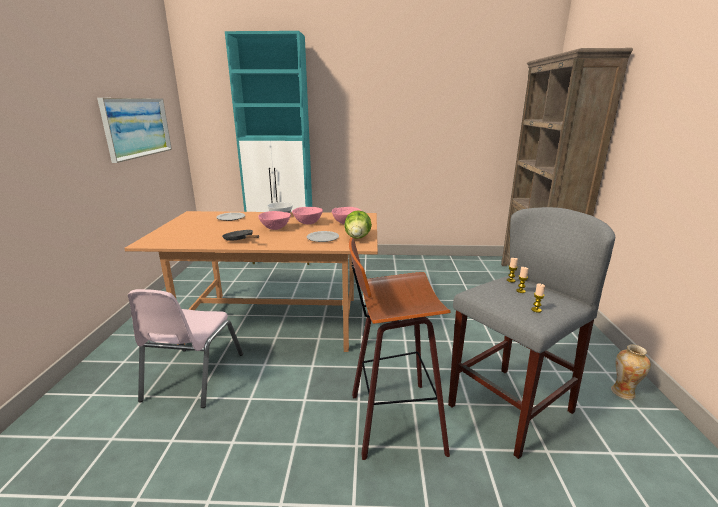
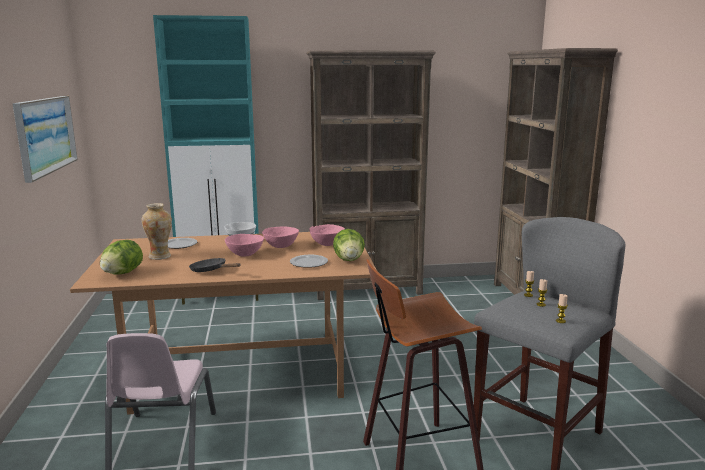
camera: 10 degrees left, 5 degrees down
vase [611,344,651,400] -> vase moved to [142,203,172,260]
none -> lettuce [100,240,143,275]
none -> brown bookcase [306,50,436,300]

